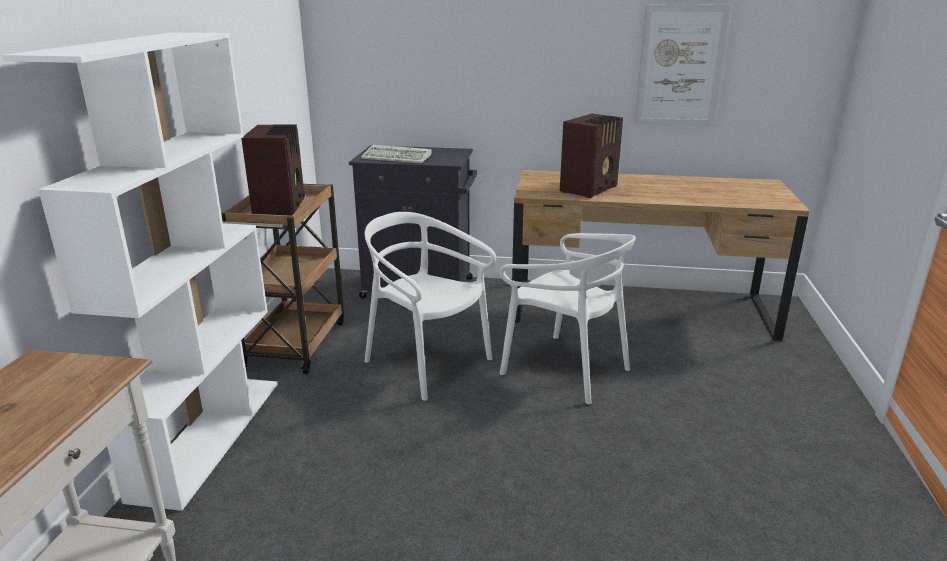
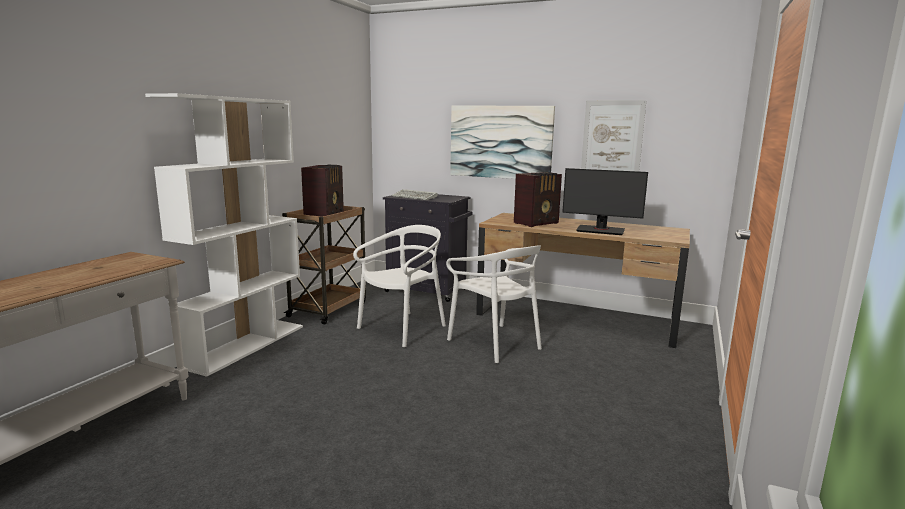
camera: 15 degrees right, 10 degrees down
white chair [365,212,496,401] -> white chair turned 75 degrees clockwise [353,225,446,347]
none -> picture [450,105,555,179]
none -> monitor [562,168,648,235]

